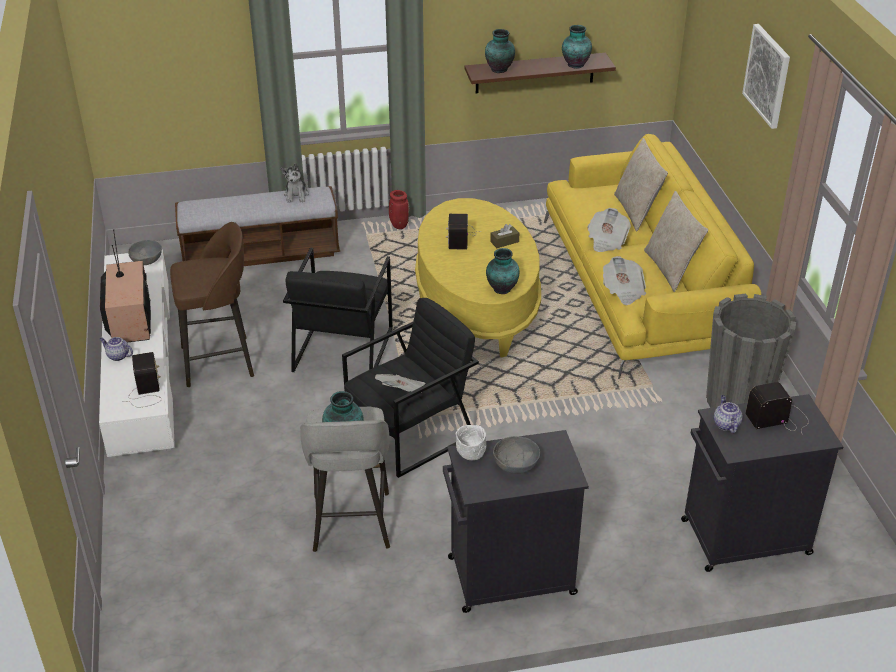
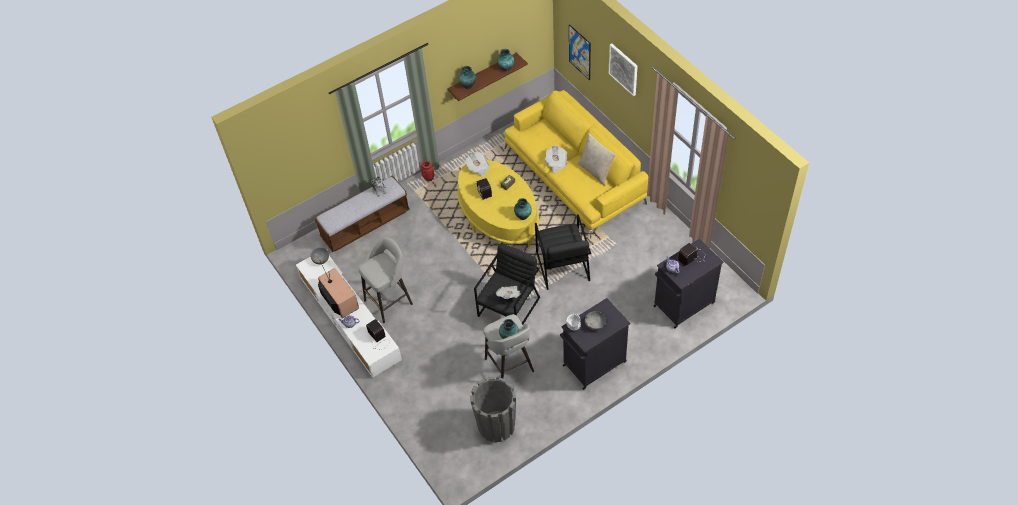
camera: 20 degrees left, 15 degrees up
brown stool [170,222,254,387] -> grey stool [358,237,413,323]
black armchair [283,247,393,372] -> black armchair moved to [535,214,591,290]
newspaper [603,256,646,305] -> newspaper moved to [466,152,490,177]
beige pillow [614,138,668,231] -> none
grey planter [706,294,796,408] -> grey planter moved to [470,377,516,442]
none -> picture [569,24,591,80]

